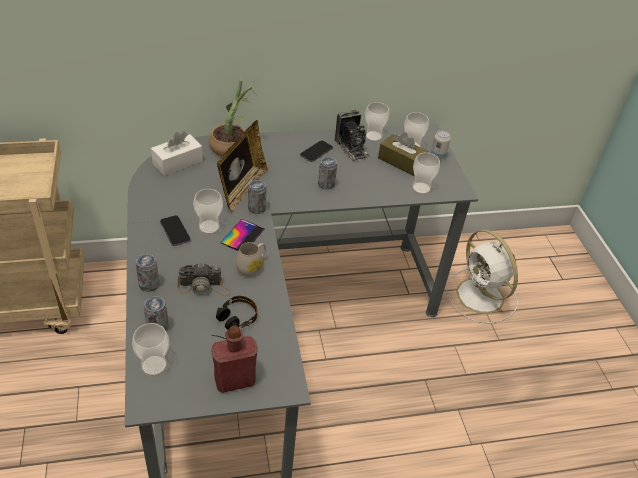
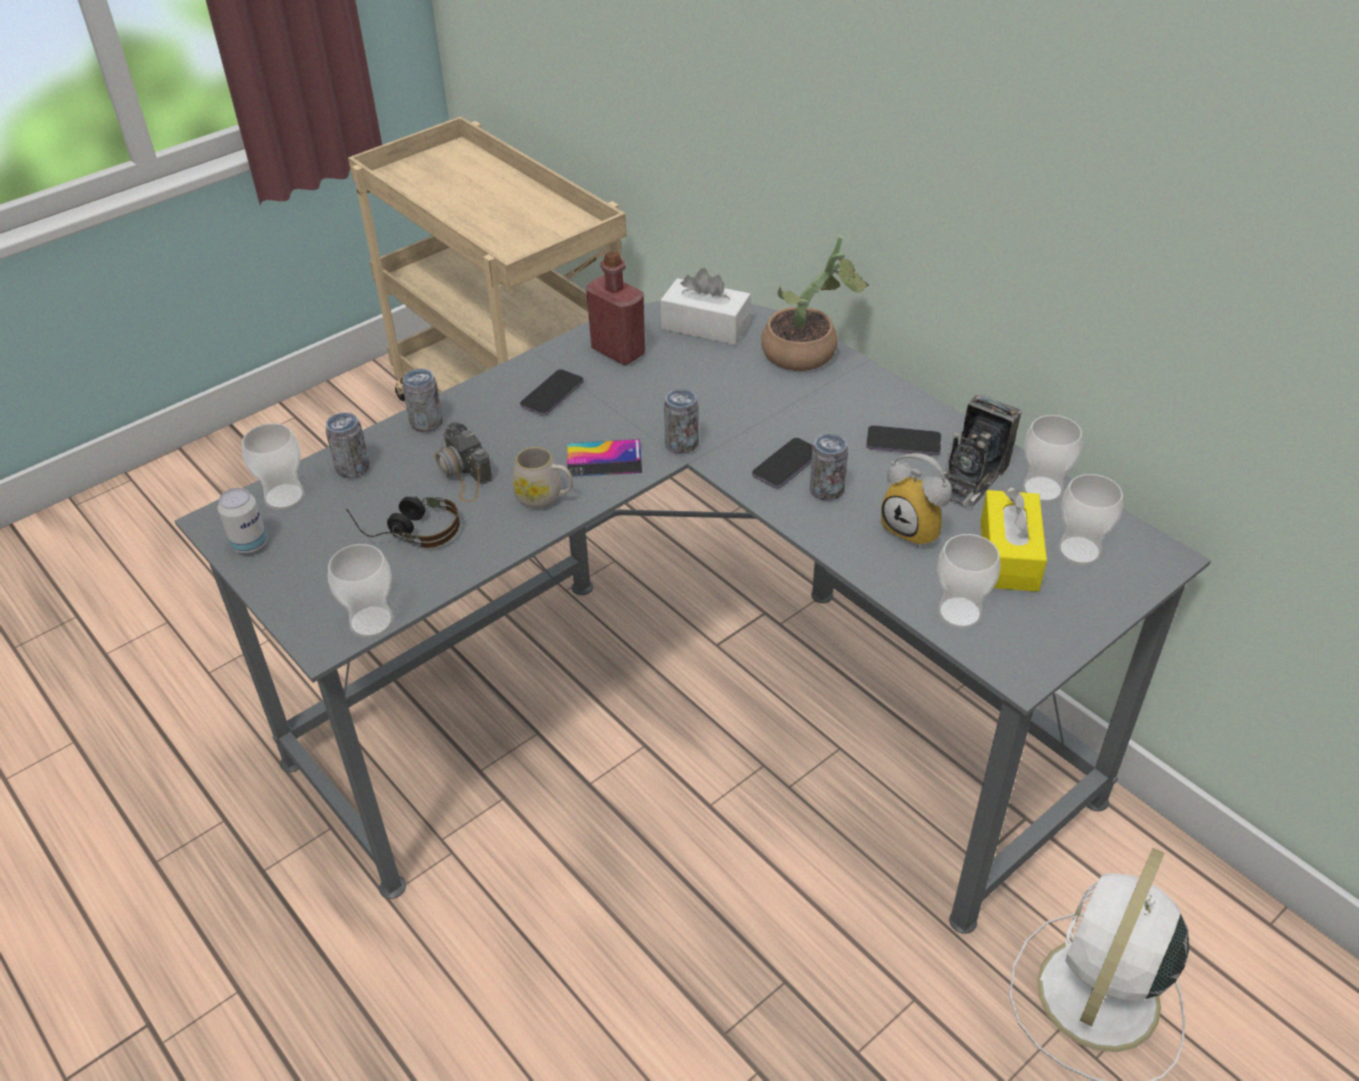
camera: 65 degrees right, 0 degrees up
cup [193,189,223,234] -> cup moved to [328,544,393,638]
red bottle [211,326,258,393] -> red bottle moved to [586,251,645,365]
picture frame [217,120,268,212] -> none
brown tissue box [378,133,428,176] -> yellow tissue box [981,487,1047,592]
can [431,130,451,160] -> can moved to [218,488,267,553]
none -> phone [752,438,813,489]
none -> alarm clock [881,453,952,548]

